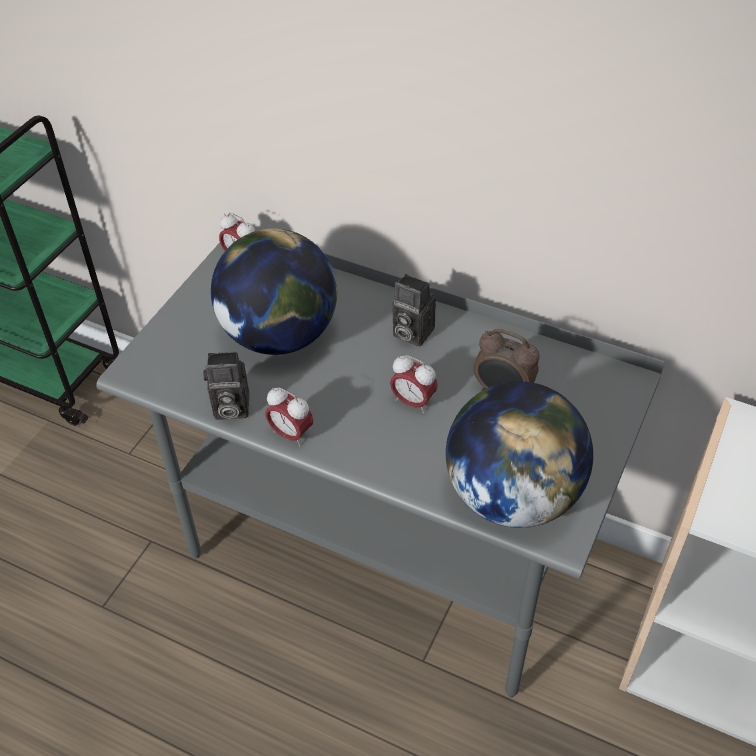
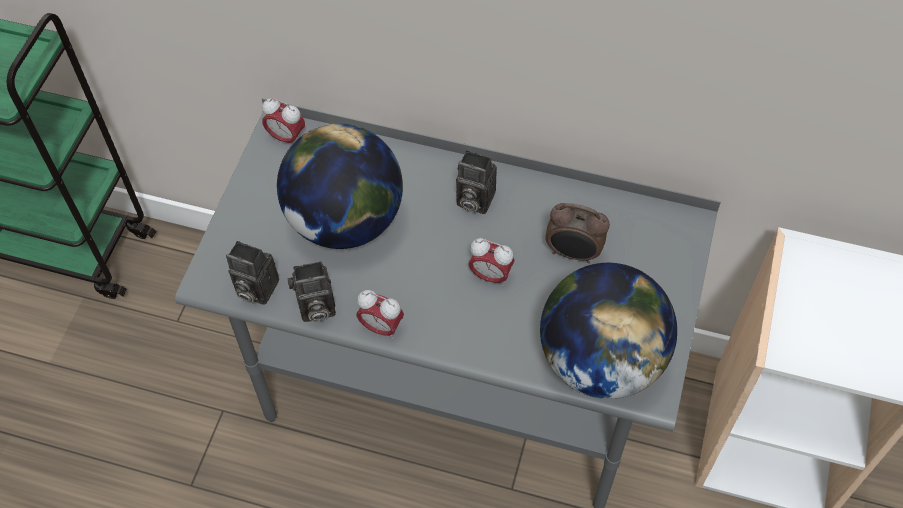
camera: 10 degrees left, 10 degrees up
none -> camera [226,241,279,305]

